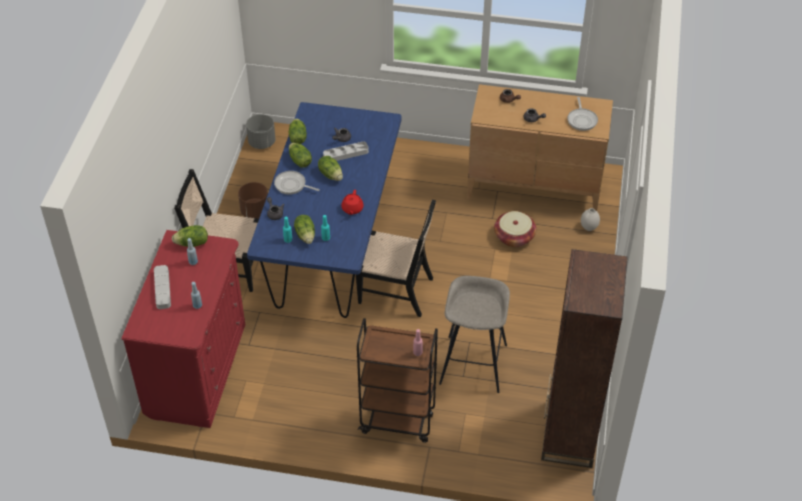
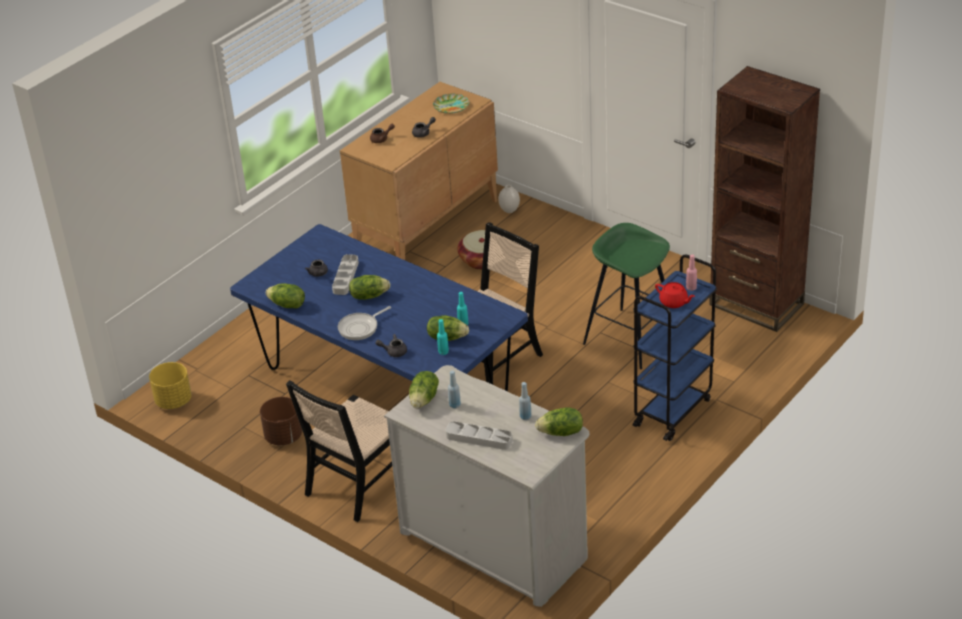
camera: 60 degrees left, 10 degrees down
red dresser [122,230,245,428] -> white dresser [384,365,589,607]
grey planter [246,114,275,149] -> yellow planter [149,362,192,409]
lettuce [289,143,312,168] -> lettuce moved to [535,408,583,436]
red teapot [341,190,364,215] -> red teapot moved to [655,282,695,308]
brown cart [357,318,438,443] -> blue cart [633,255,717,441]
grey stool [439,276,510,393] -> green stool [583,223,670,369]
frying pan [567,97,598,131] -> plate [433,94,469,114]

